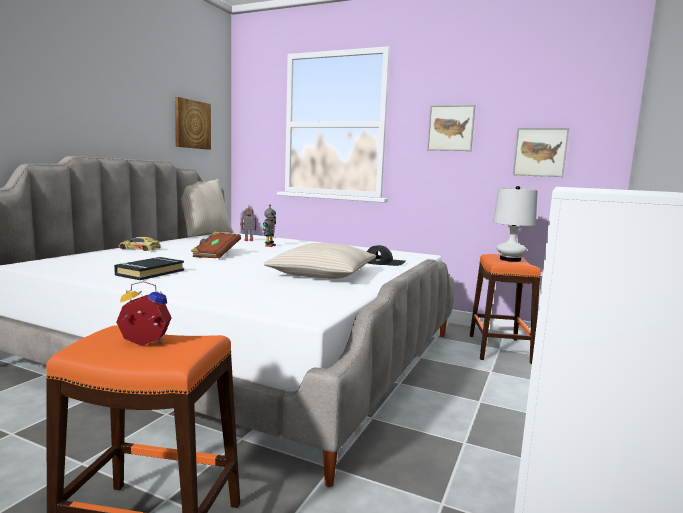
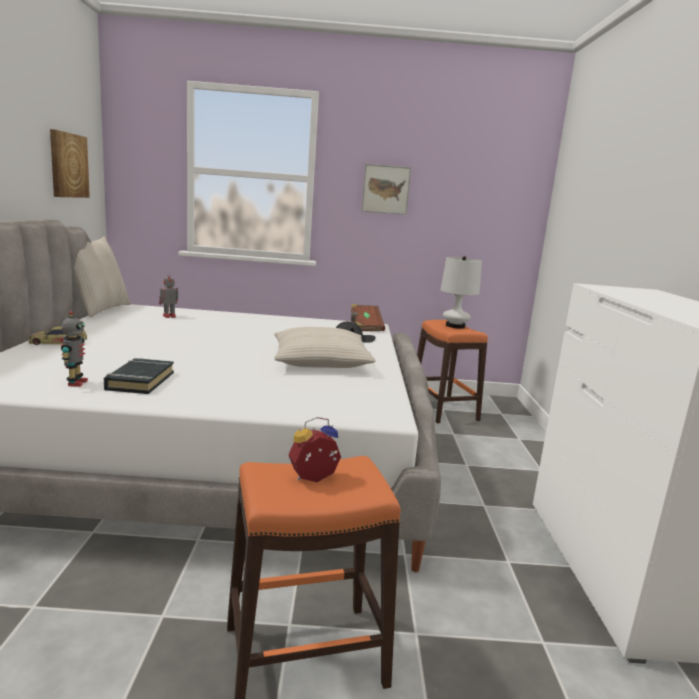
camera: 25 degrees left, 5 degrees up
brown book [191,232,241,259] -> brown book moved to [351,304,385,331]
toy robot [263,205,276,247] -> toy robot moved to [61,311,88,387]
picture [513,128,569,177] -> none

